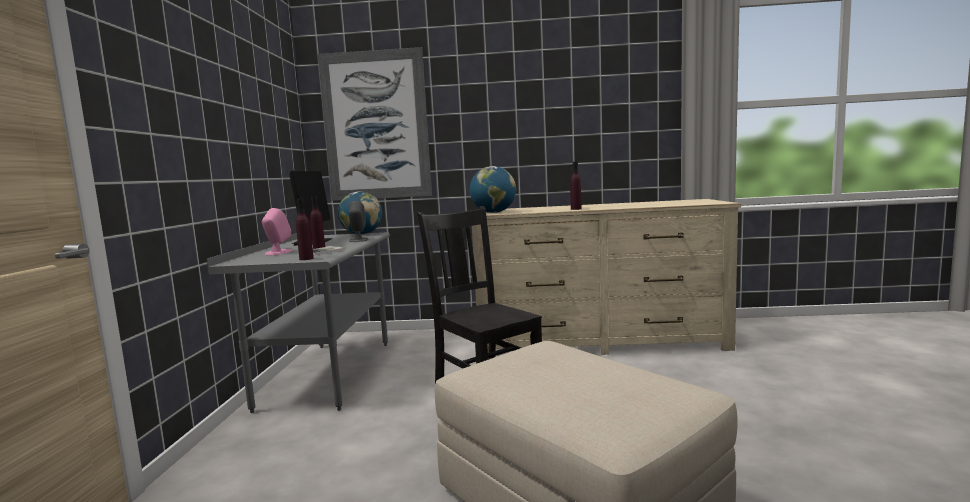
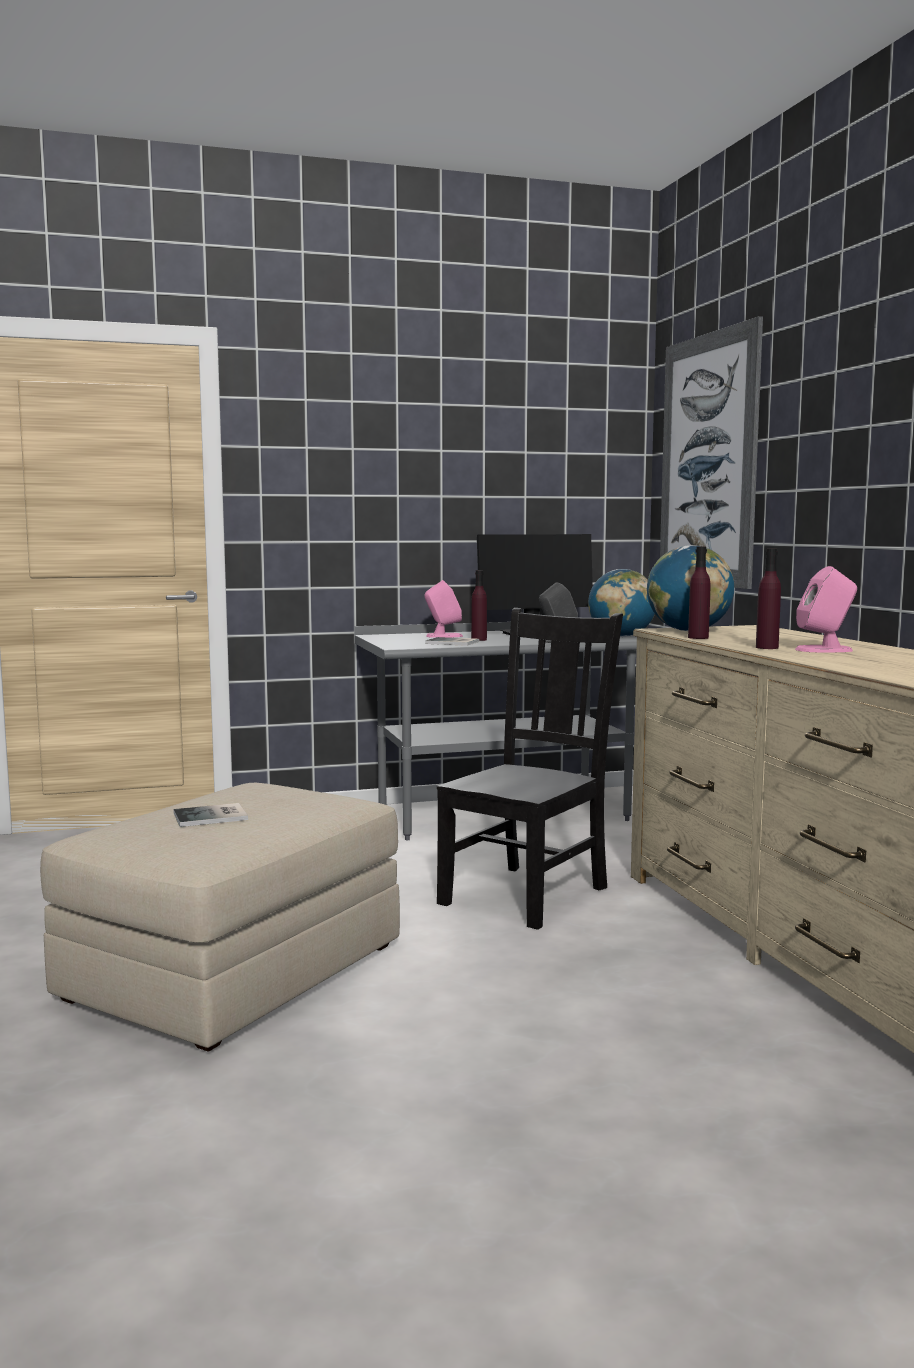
camera: 70 degrees right, 0 degrees up
purple bottle [296,199,314,260] -> purple bottle moved to [688,547,710,639]
none -> book [173,803,248,827]
none -> pink speaker [795,566,857,652]

